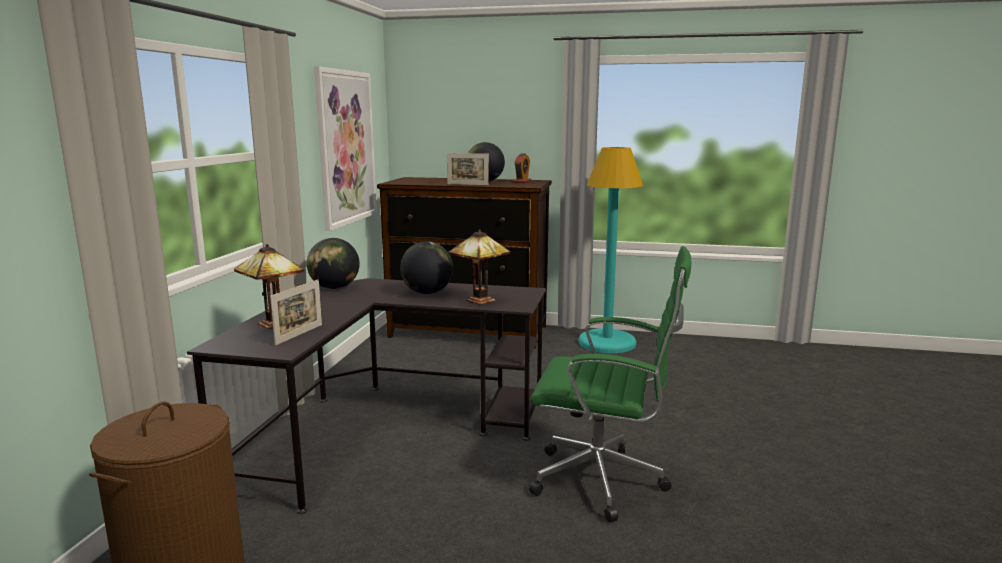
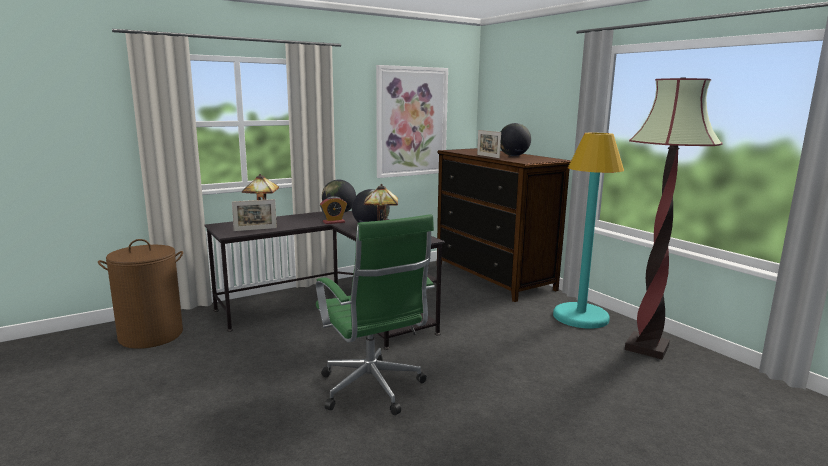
camera: 45 degrees right, 0 degrees up
alarm clock [513,153,531,183] -> alarm clock moved to [320,196,347,224]
none -> floor lamp [625,78,723,359]

